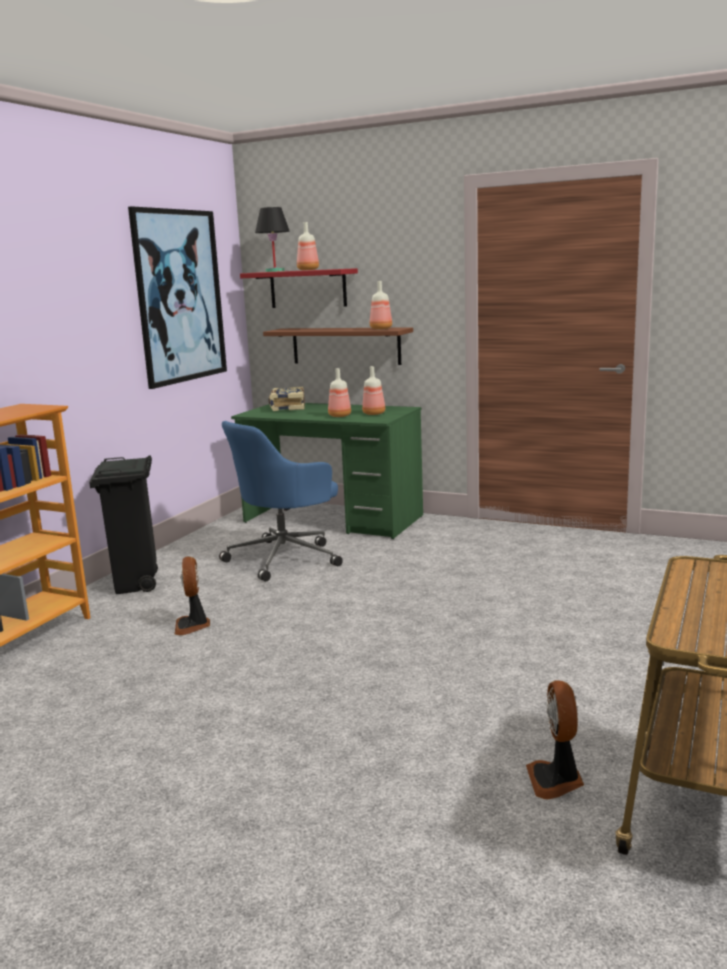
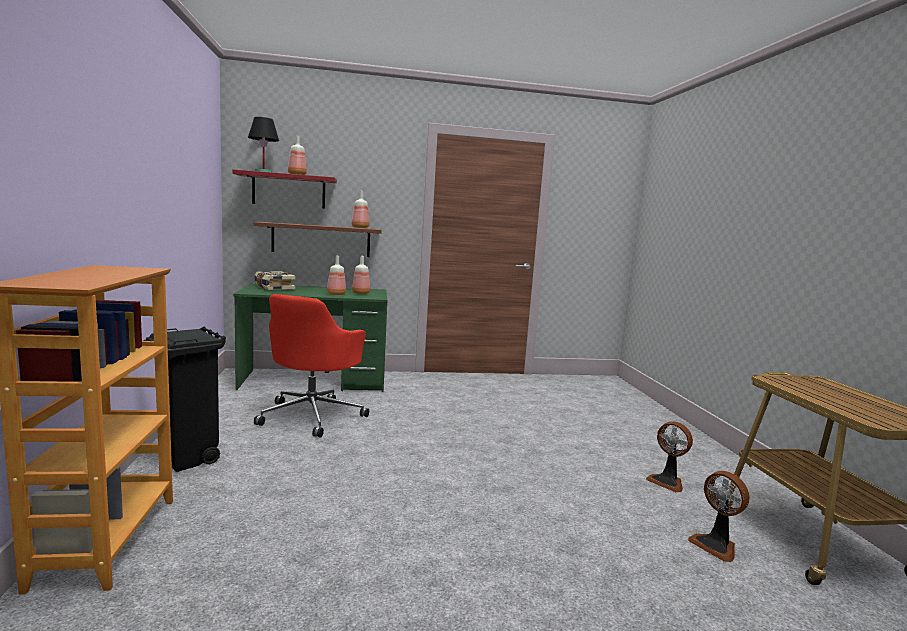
camera: 35 degrees left, 5 degrees down
picture [128,206,227,389] -> none
fan [175,556,210,635] -> fan moved to [646,421,693,492]
blue office chair [219,421,343,582] -> red office chair [254,294,369,438]

